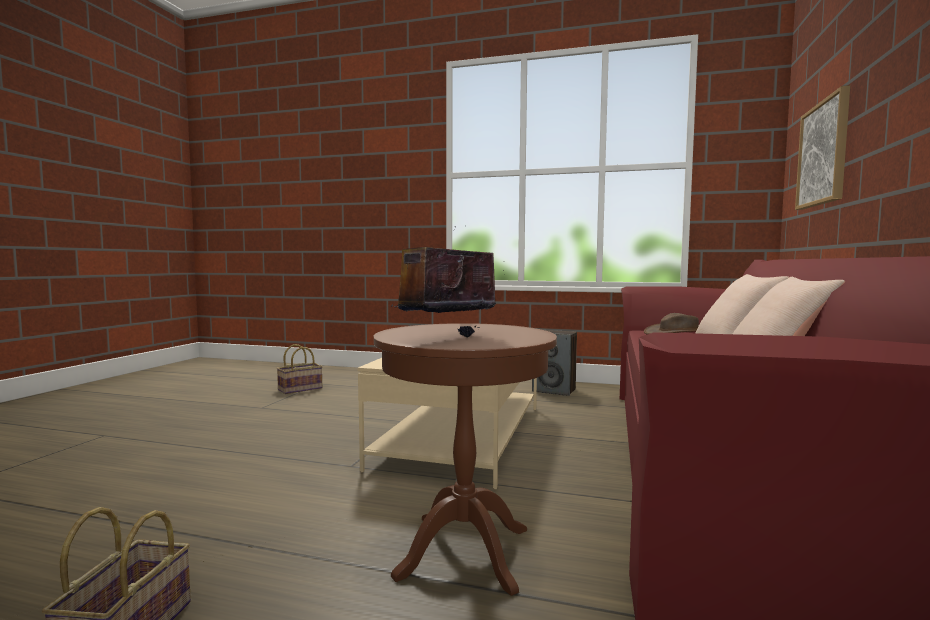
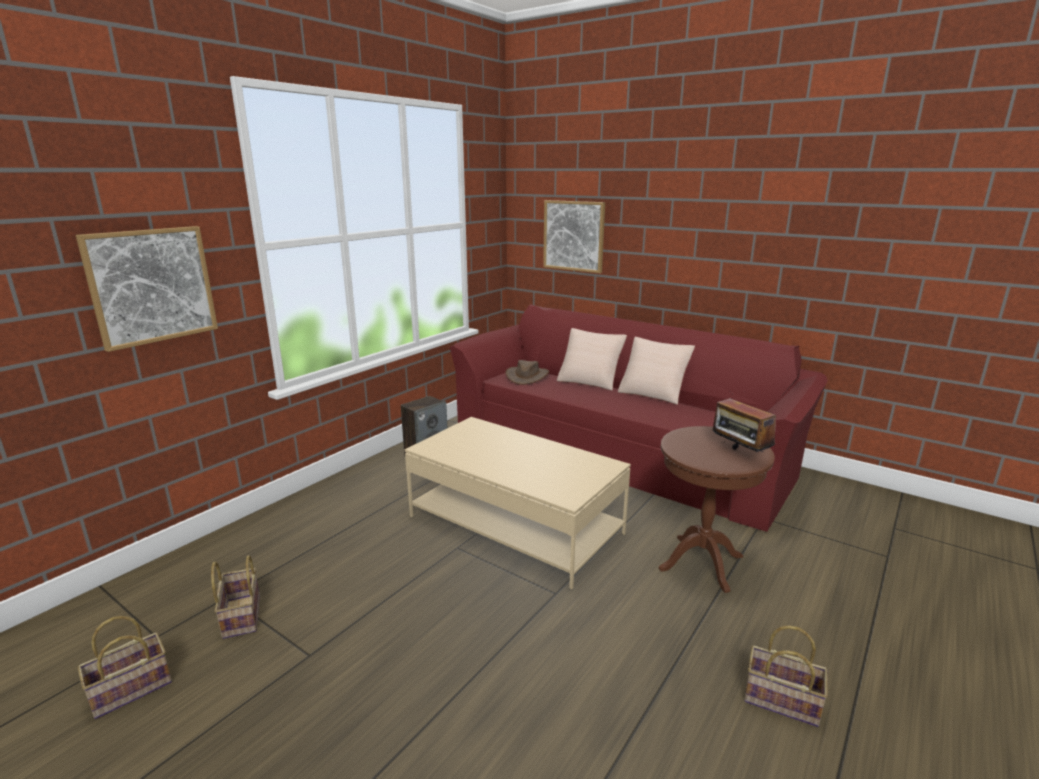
camera: 70 degrees left, 15 degrees up
none -> picture [76,226,218,352]
none -> basket [78,616,172,719]

